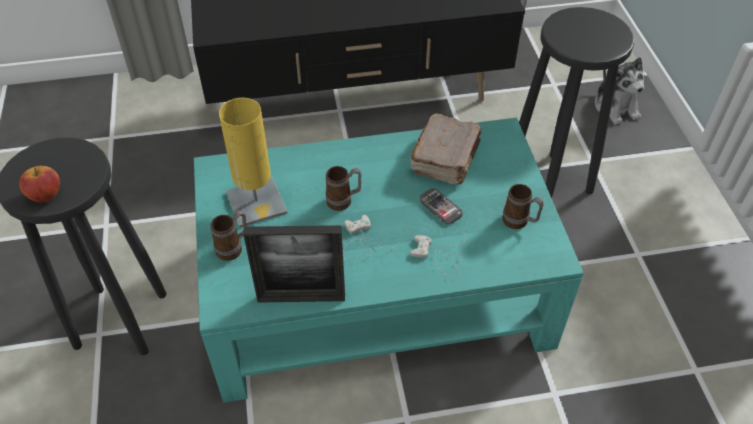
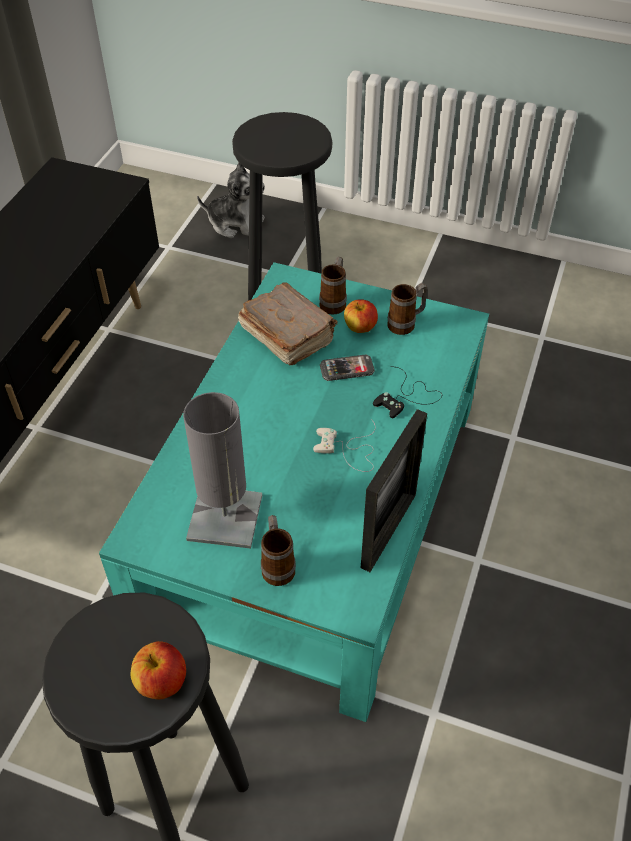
camera: 60 degrees left, 0 degrees up
yellow table lamp [219,98,287,228] -> grey table lamp [183,392,262,549]
mug [326,166,362,211] -> mug moved to [319,257,347,314]
white game controller [410,231,465,277] -> black game controller [373,366,442,418]
none -> apple [344,299,378,333]

